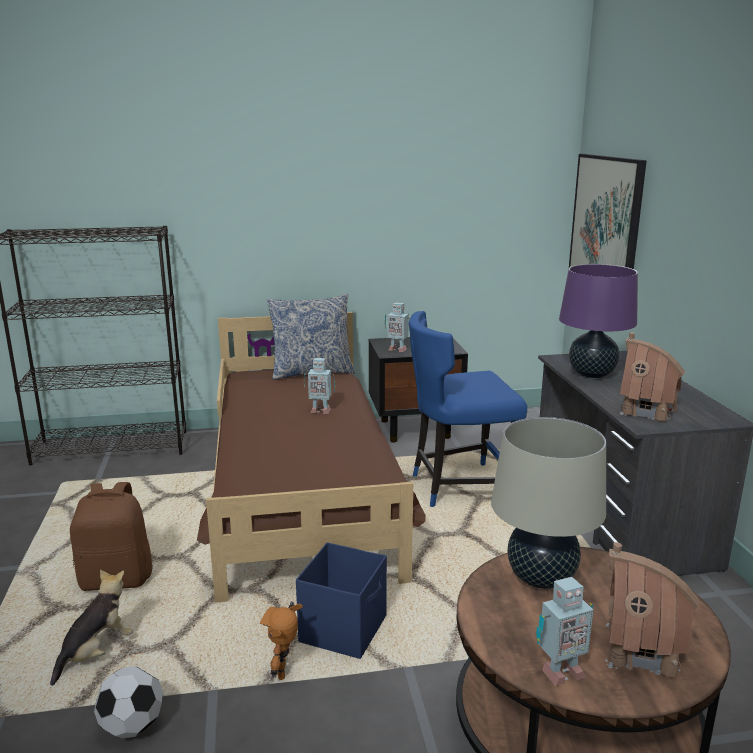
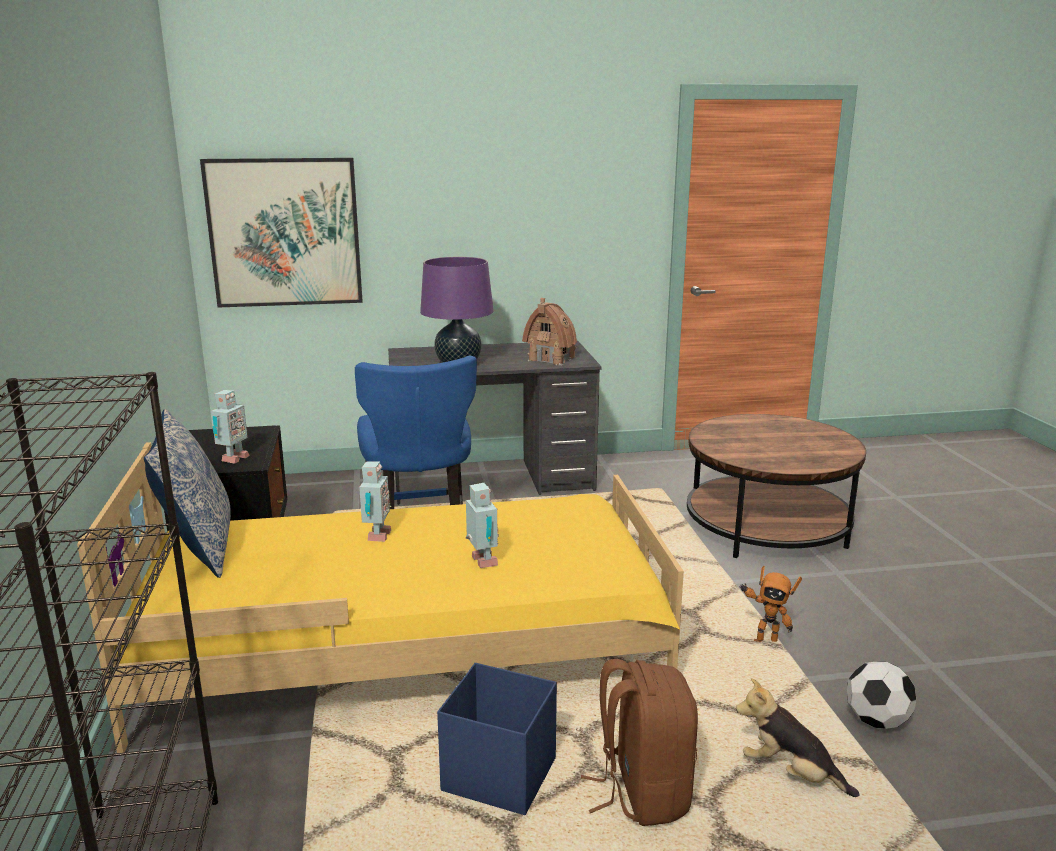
camera: 90 degrees left, 0 degrees up
brown bed [197,312,426,603] -> yellow bed [77,442,684,753]
blue storage box [296,542,387,659] -> blue storage box moved to [437,663,557,815]
beige table lamp [491,417,606,589] -> none
toy robot [536,577,594,686] -> toy robot moved to [466,483,499,568]
toy house [605,542,699,678] -> none

